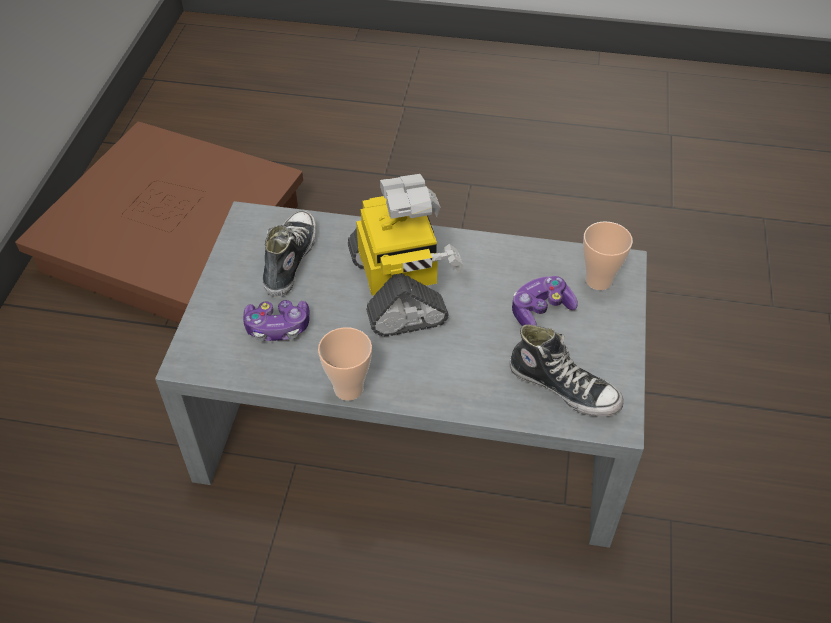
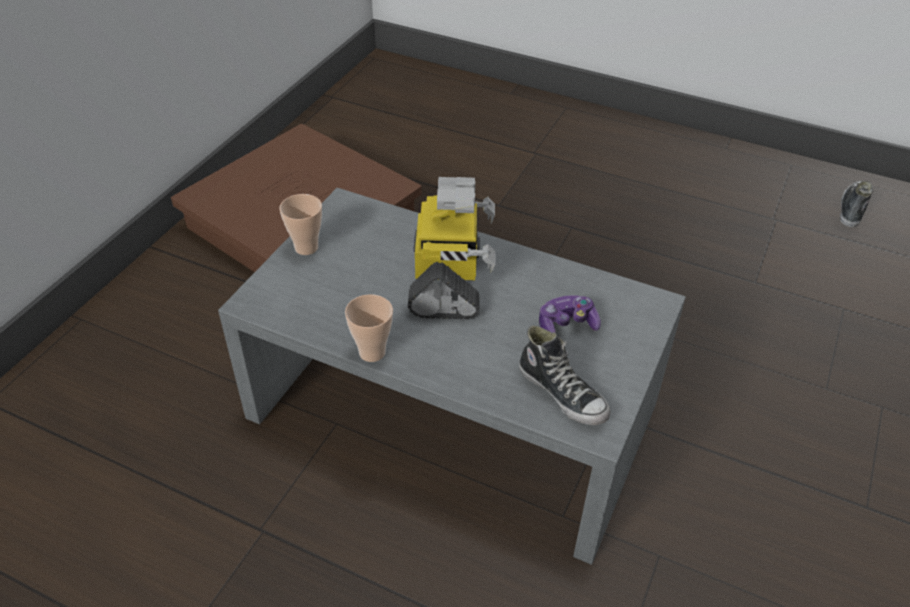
camera: 15 degrees right, 5 degrees down
game controller [243,300,310,341] -> none
shoe [263,211,316,297] -> shoe moved to [840,181,873,227]
cup [583,221,633,290] -> cup moved to [280,194,322,255]

